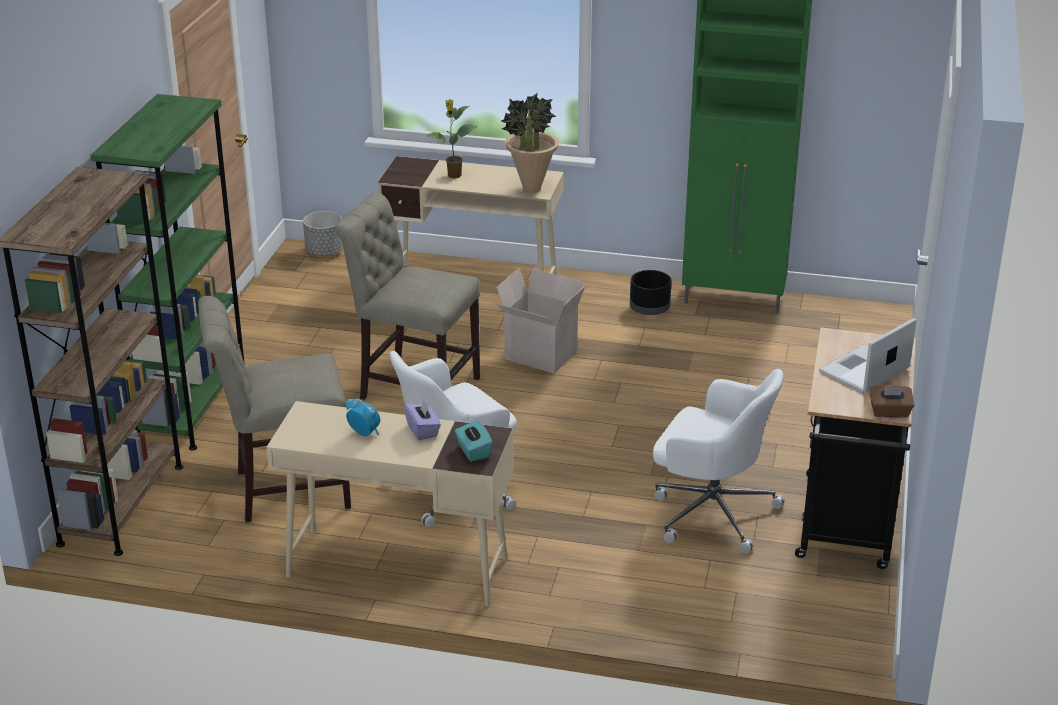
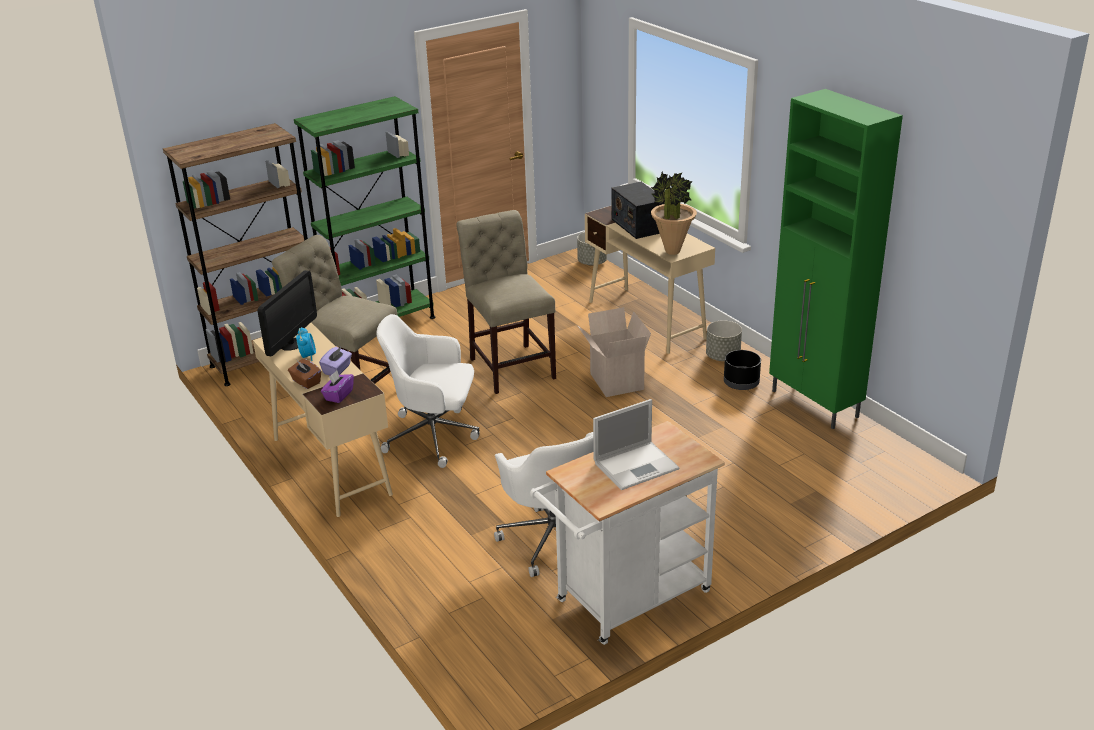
camera: 45 degrees right, 0 degrees up
potted plant [426,99,478,178] -> radio [612,182,665,239]
turquoise tissue box [455,420,493,462] -> purple tissue box [321,370,354,403]
black cart [795,327,916,569] -> white cart [530,421,725,645]
laptop [819,318,916,394] -> laptop turned 150 degrees clockwise [593,399,679,490]
brown tissue box [869,385,914,418] -> brown tissue box moved to [288,359,321,389]
none -> monitor [258,270,317,356]
none -> grey planter [706,320,742,361]

